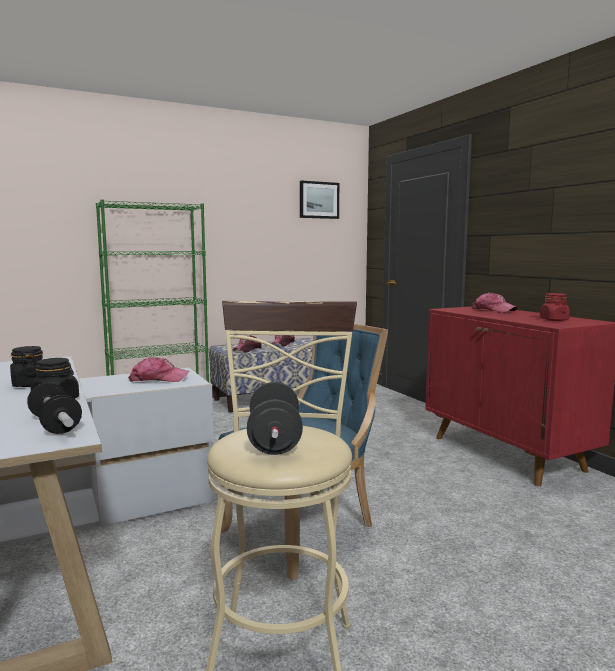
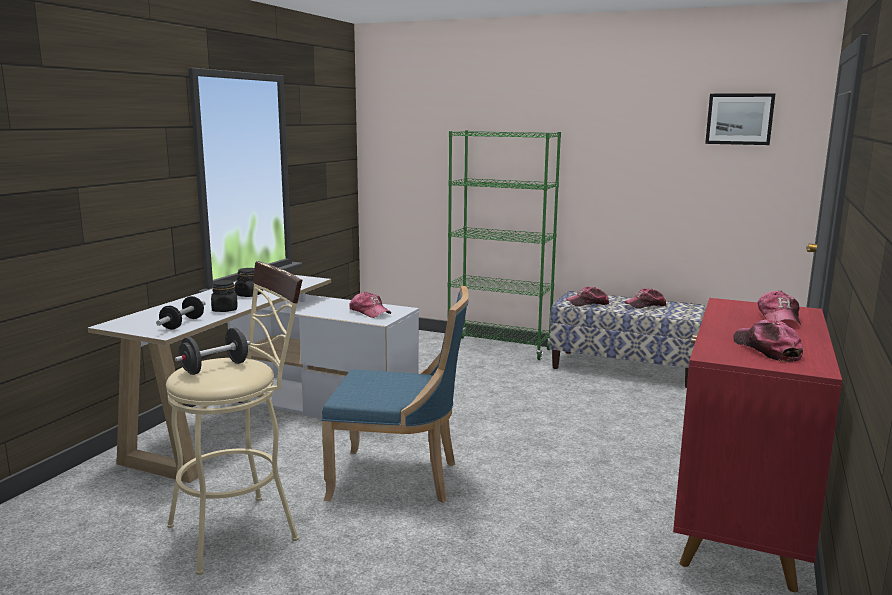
camera: 50 degrees right, 5 degrees up
red jar [540,293,570,321] -> cap [733,320,803,363]

